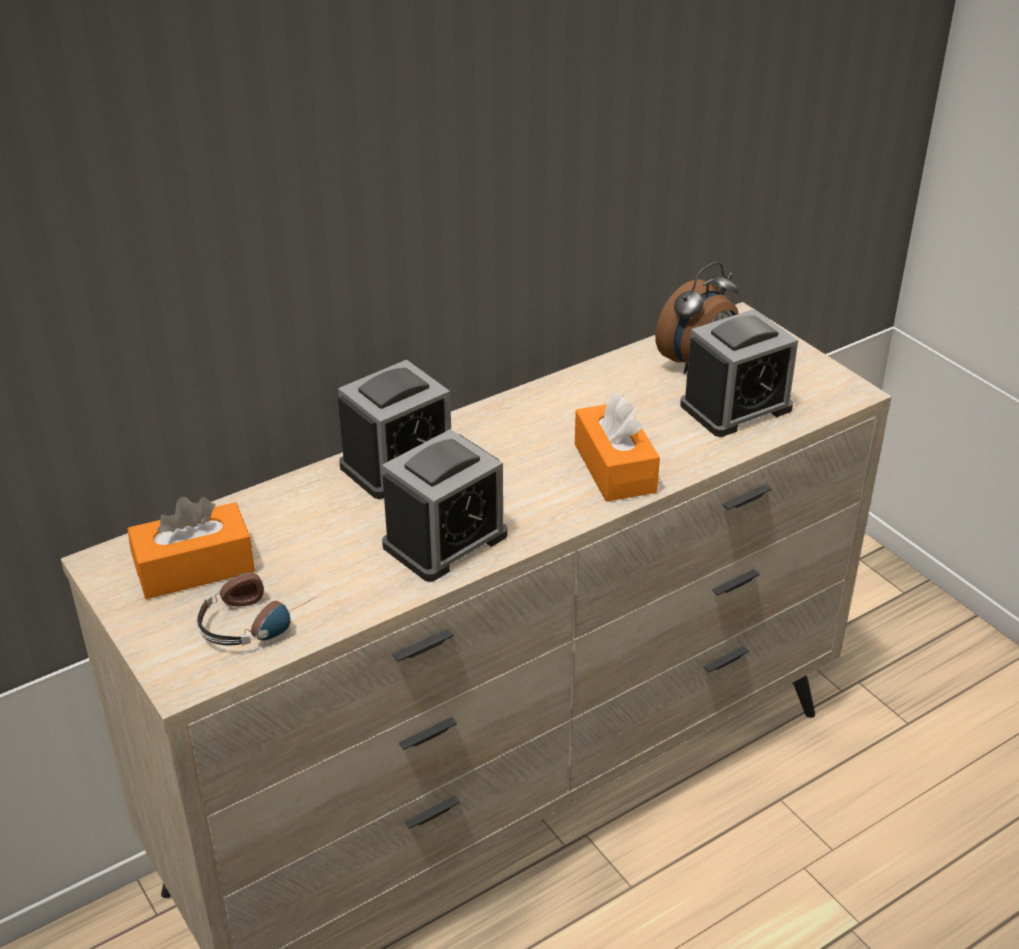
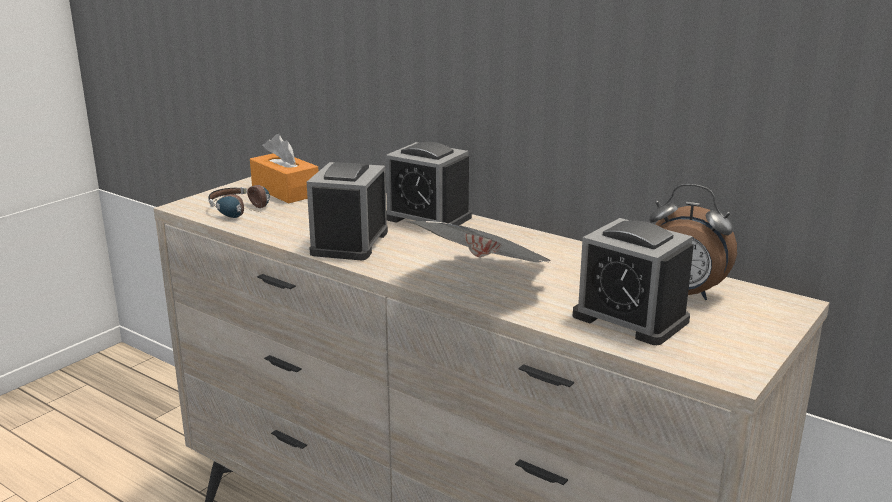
camera: 70 degrees right, 15 degrees down
alarm clock [382,429,508,582] -> alarm clock turned 75 degrees clockwise [307,162,388,260]
orange tissue box [575,392,660,502] -> newspaper [402,221,551,263]

